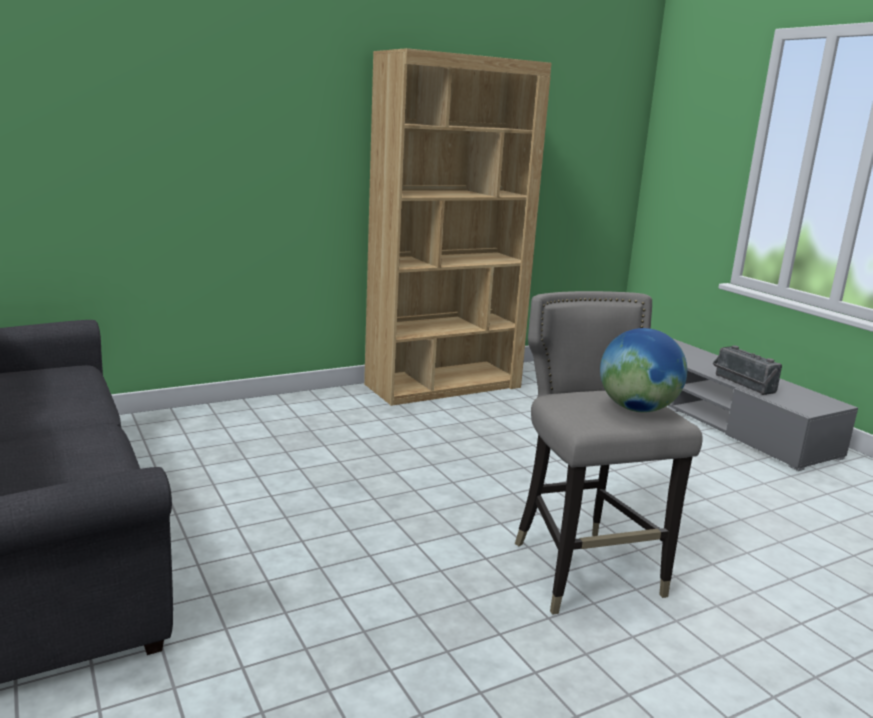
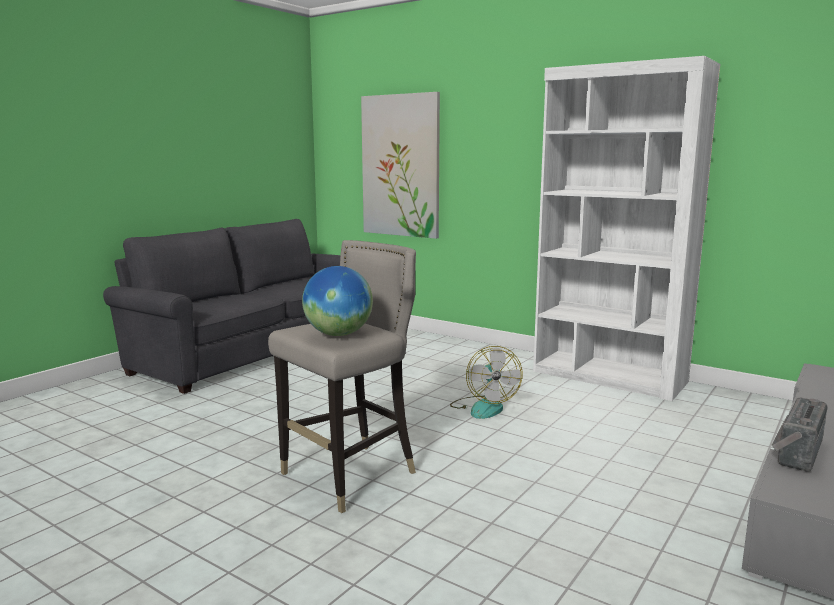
camera: 65 degrees right, 5 degrees down
brown bookcase [364,48,552,406] -> white bookcase [533,56,720,401]
none -> picture [361,92,440,239]
none -> fan [450,346,522,419]

